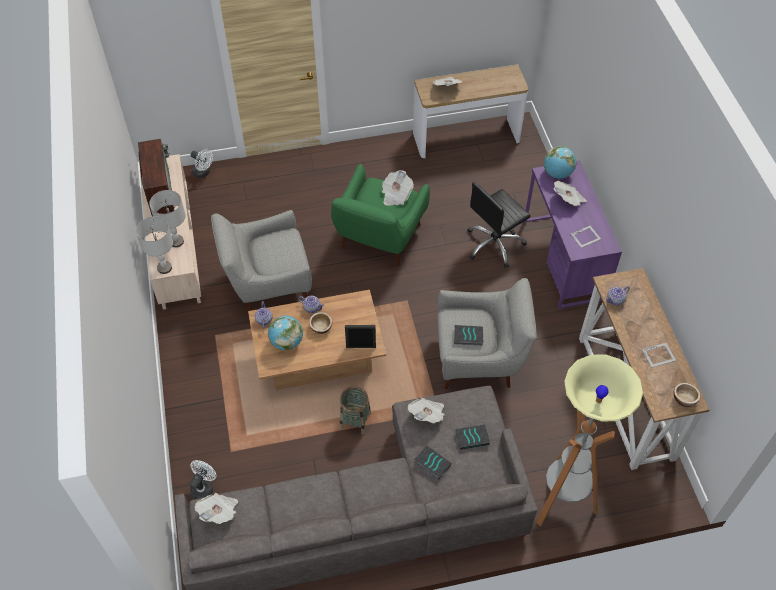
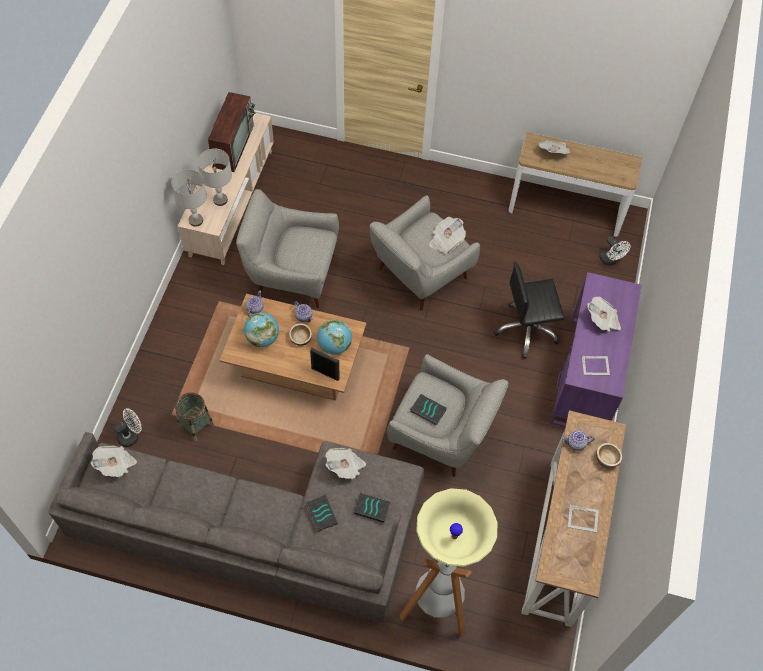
camera: 25 degrees right, 5 degrees up
white fan [191,149,213,178] -> white fan moved to [599,236,630,265]
green armchair [331,164,430,267] -> grey armchair [370,196,480,311]
basket [340,386,371,435] -> basket moved to [175,392,214,442]
globe [544,147,576,179] -> globe moved to [317,320,352,355]
bowl [674,383,700,407] -> bowl moved to [596,443,623,468]

